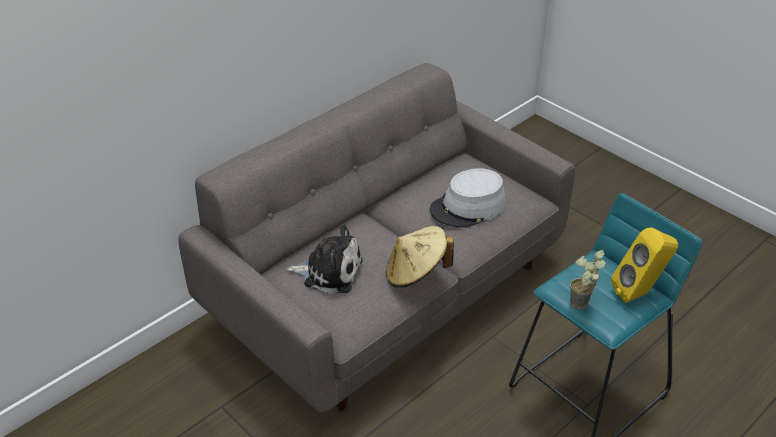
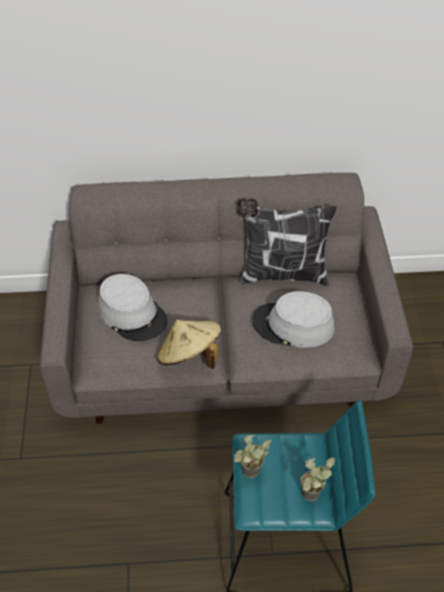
camera: 40 degrees right, 10 degrees up
plush toy [286,225,363,294] -> grey hat [98,274,167,341]
yellow speaker [611,227,678,303] -> potted plant [300,457,335,501]
none -> pillow [237,198,337,286]

